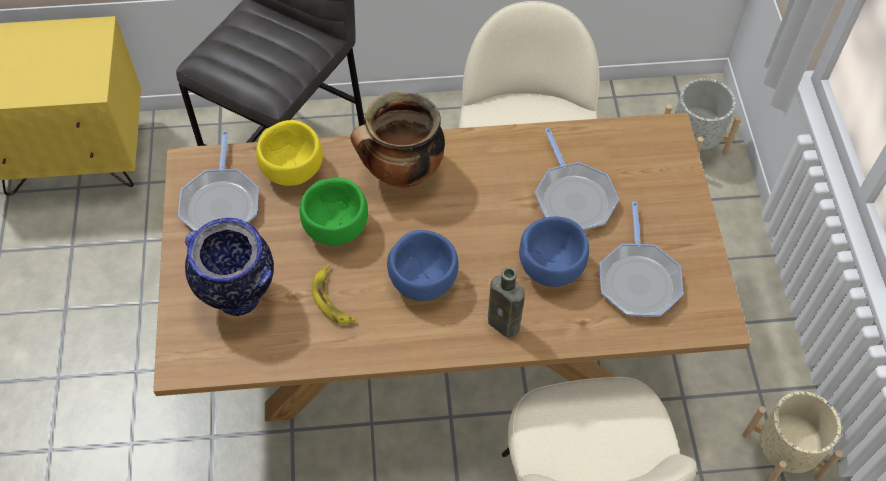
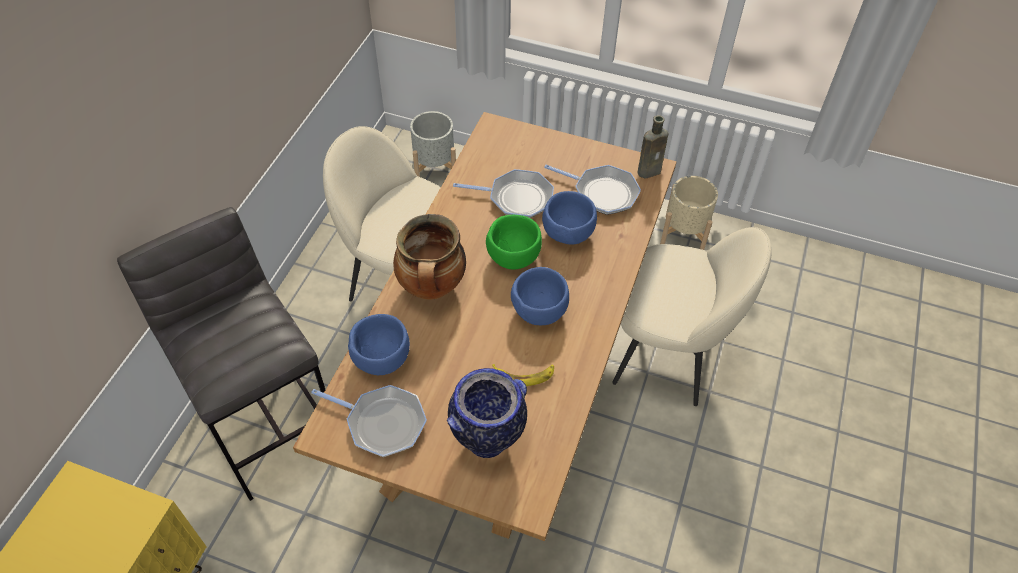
camera: 65 degrees left, 5 degrees down
yellow bowl [256,120,323,186] -> blue bowl [348,314,410,375]
green bowl [300,178,368,246] -> green bowl moved to [486,215,542,269]
brown bottle [488,267,525,337] -> brown bottle moved to [638,115,669,179]

